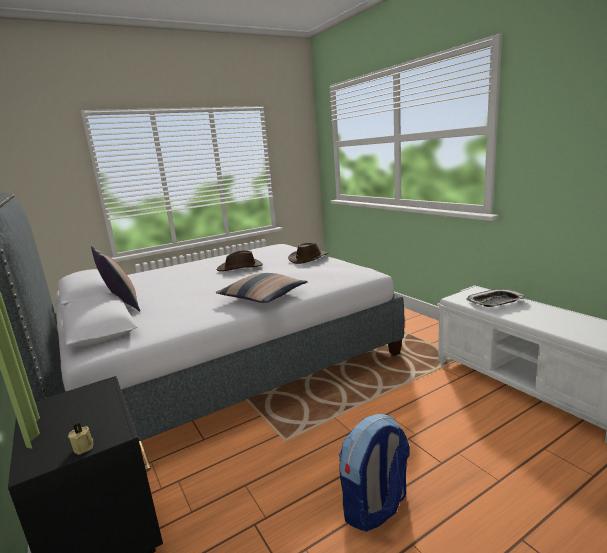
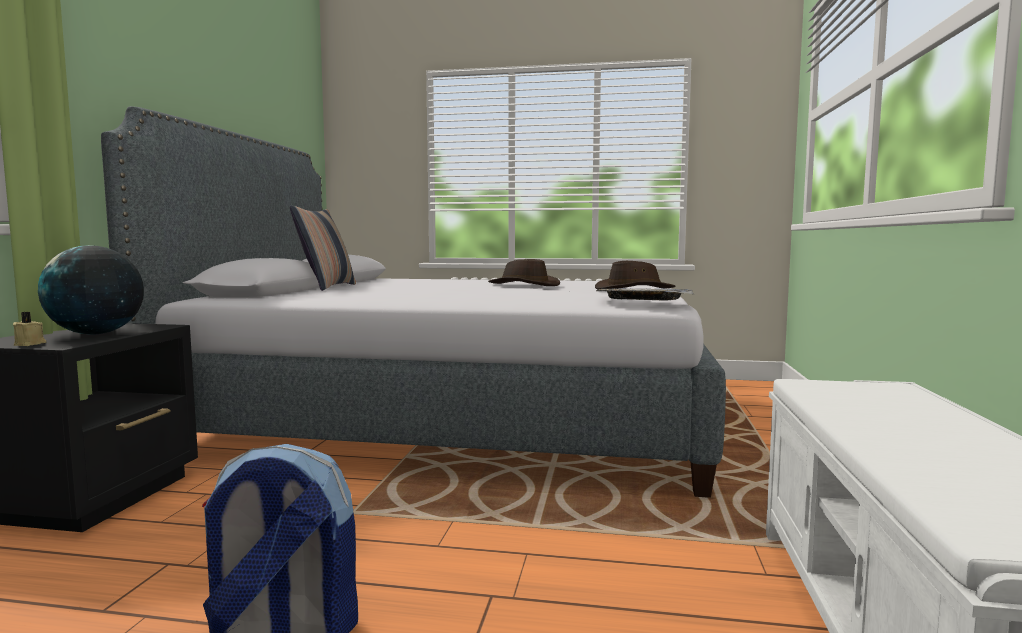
camera: 40 degrees right, 10 degrees down
pillow [215,273,308,303] -> none
tray [466,289,526,307] -> tray moved to [596,287,694,301]
none -> globe [38,245,144,335]

